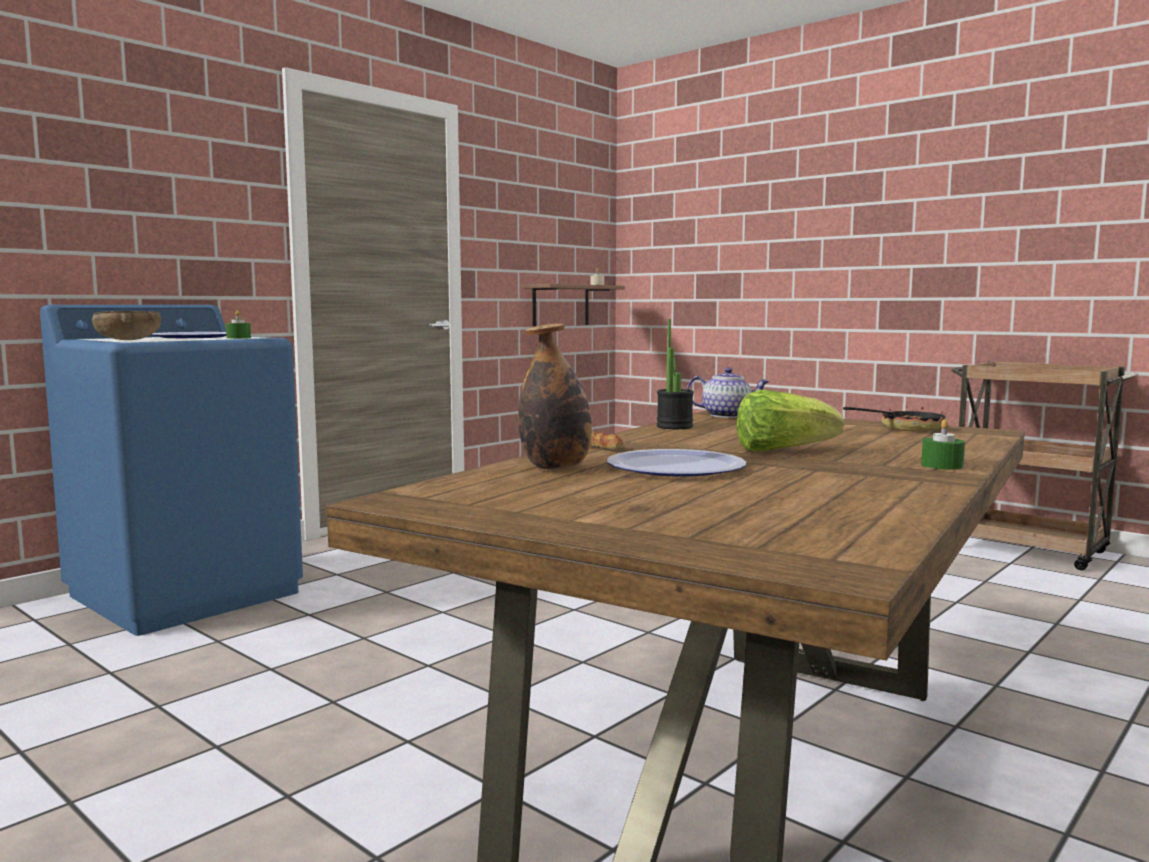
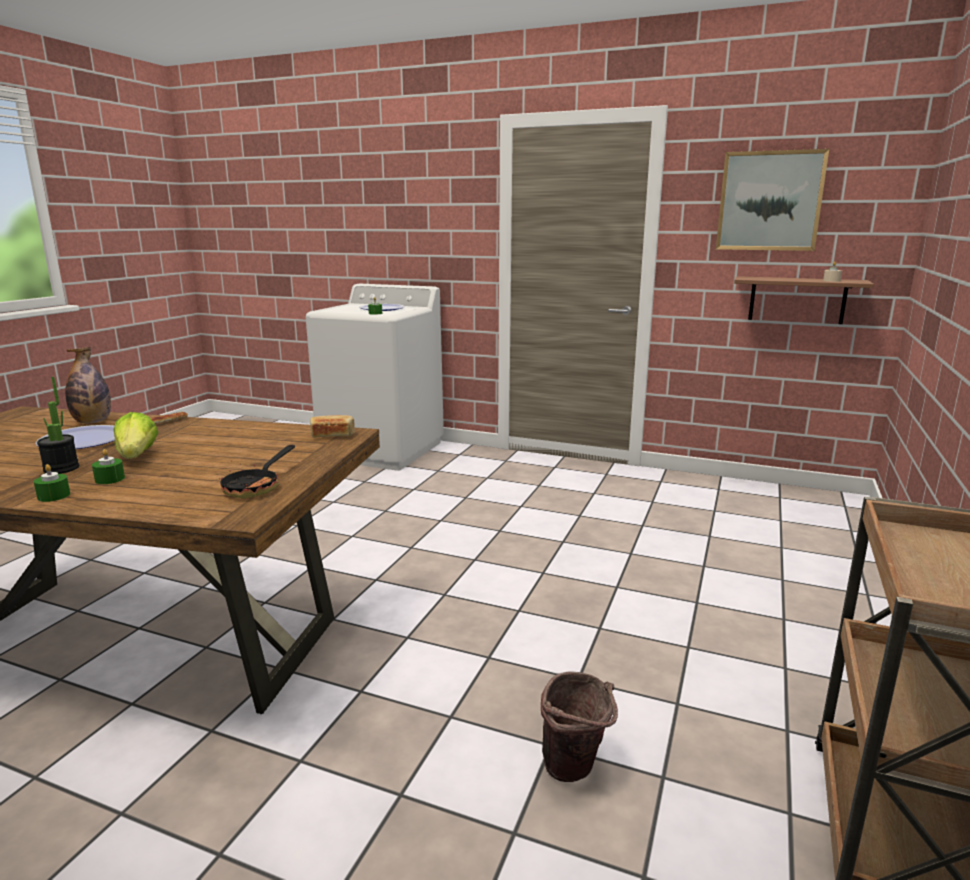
camera: 70 degrees right, 10 degrees up
blue washing machine [40,305,303,636] -> white washing machine [306,284,444,471]
brown bowl [92,311,161,340] -> none
potted plant [657,319,694,429] -> potted plant moved to [37,377,79,474]
teapot [687,367,770,418] -> bread [310,415,355,437]
frying pan [843,406,946,431] -> frying pan turned 60 degrees clockwise [219,445,295,498]
none -> green candle [92,449,125,484]
none -> brown bucket [541,671,618,782]
none -> picture [716,149,829,251]

